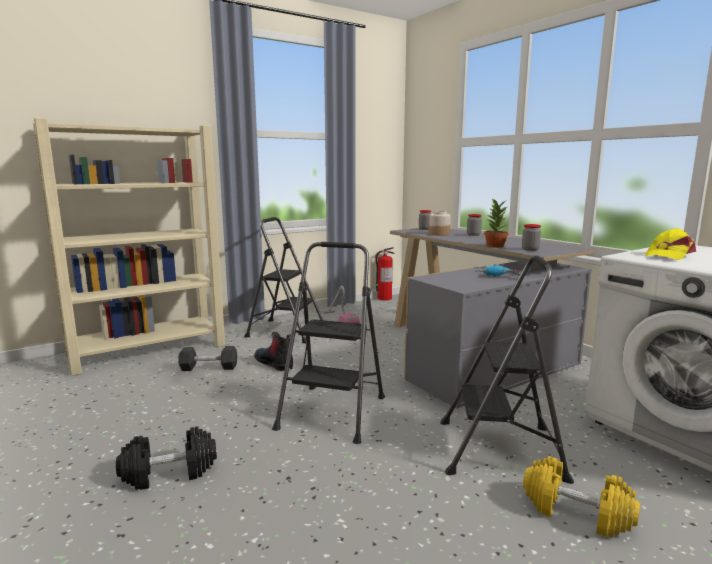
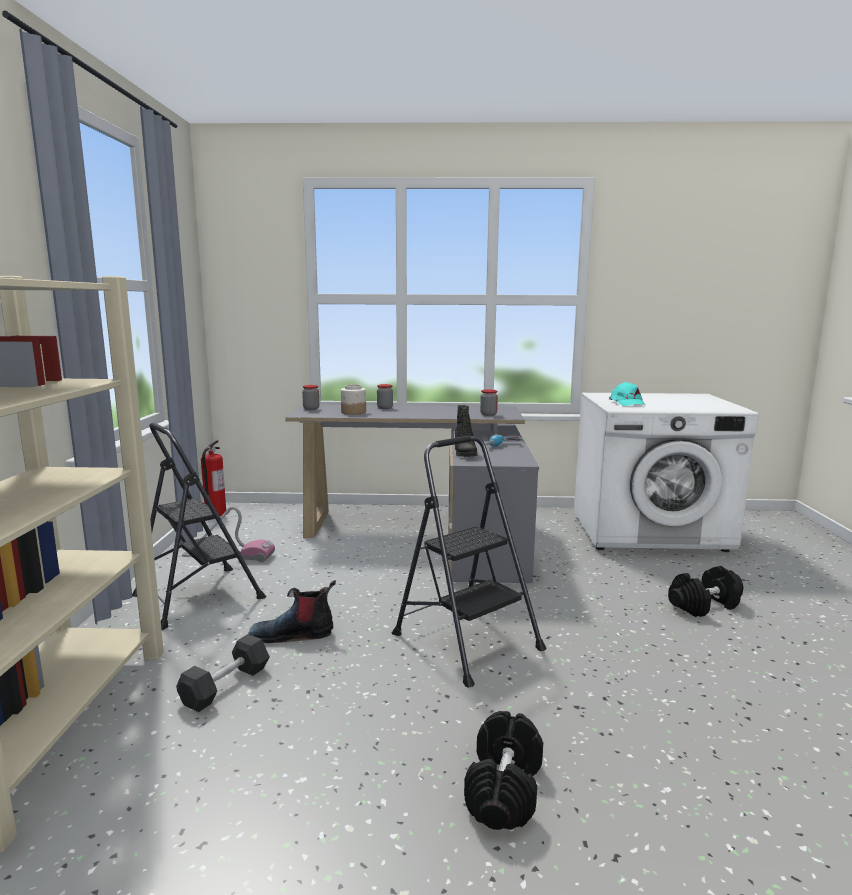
camera: 55 degrees left, 0 degrees up
black step ladder [440,256,574,484] -> none
potted plant [484,199,508,247] -> none
yellow dumbbell [523,456,640,538] -> black dumbbell [668,566,743,617]
yellow cap [645,228,696,260] -> turquoise cap [609,382,646,406]
none -> black boot [455,405,478,457]

